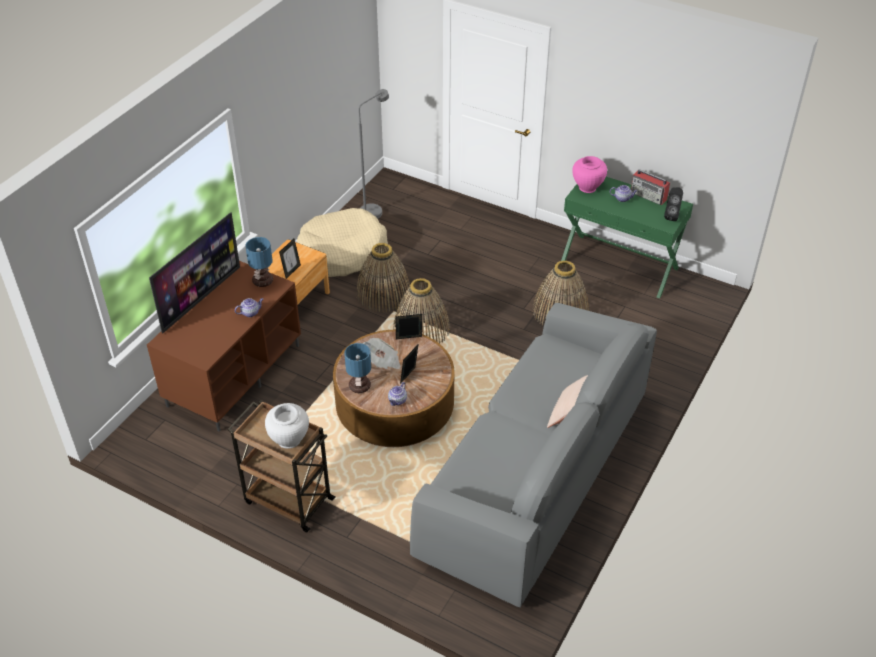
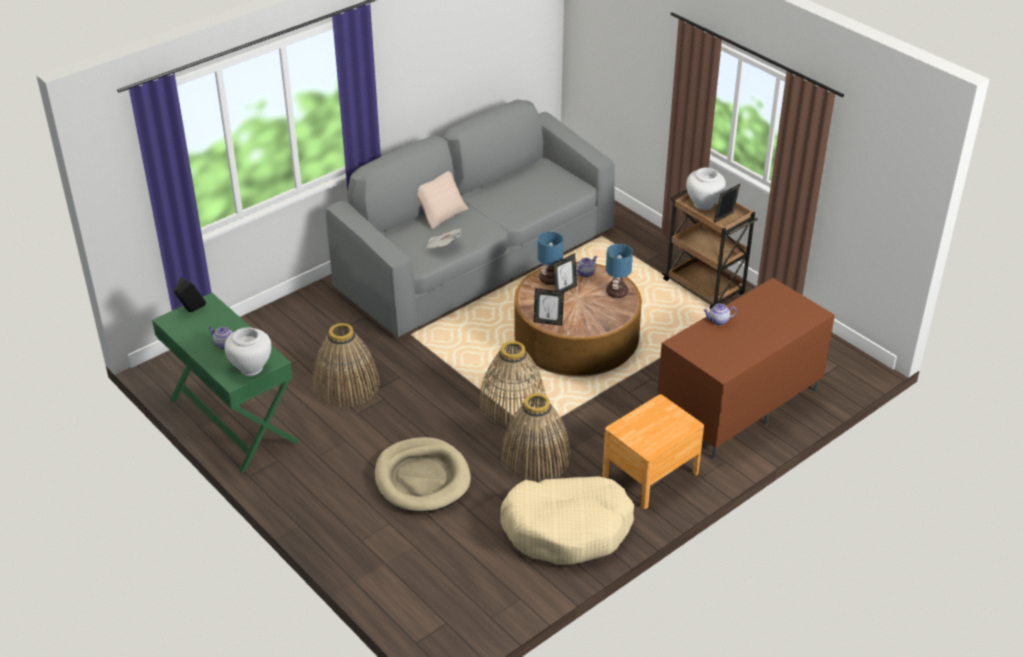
camera: 160 degrees left, 5 degrees down
television [149,212,240,333] -> none
table lamp [245,237,273,287] -> table lamp moved to [537,231,564,285]
picture frame [279,239,301,279] -> picture frame moved to [714,184,740,222]
grey floor lamp [359,89,389,219] -> none
newspaper [363,338,401,369] -> newspaper moved to [425,229,462,249]
pink vase [572,156,607,193] -> white vase [224,328,271,376]
radio [631,169,670,205] -> none
none -> beige dog bed [375,437,471,512]

